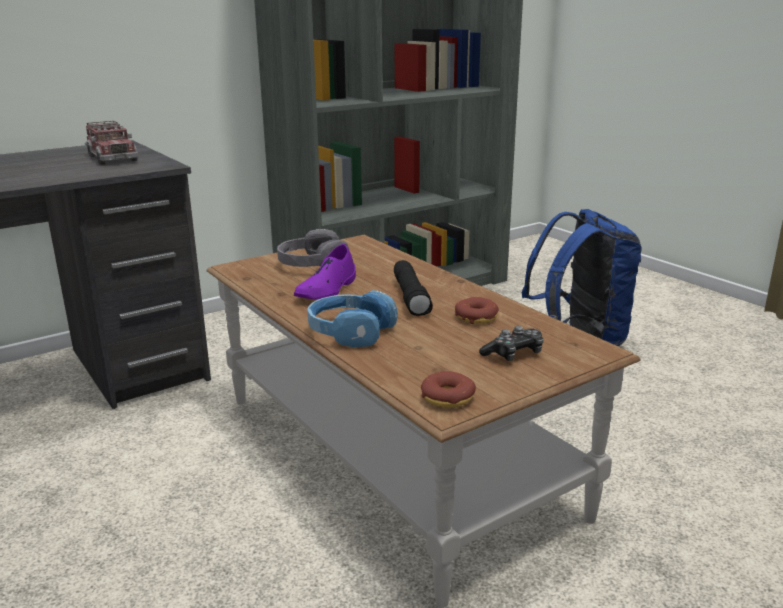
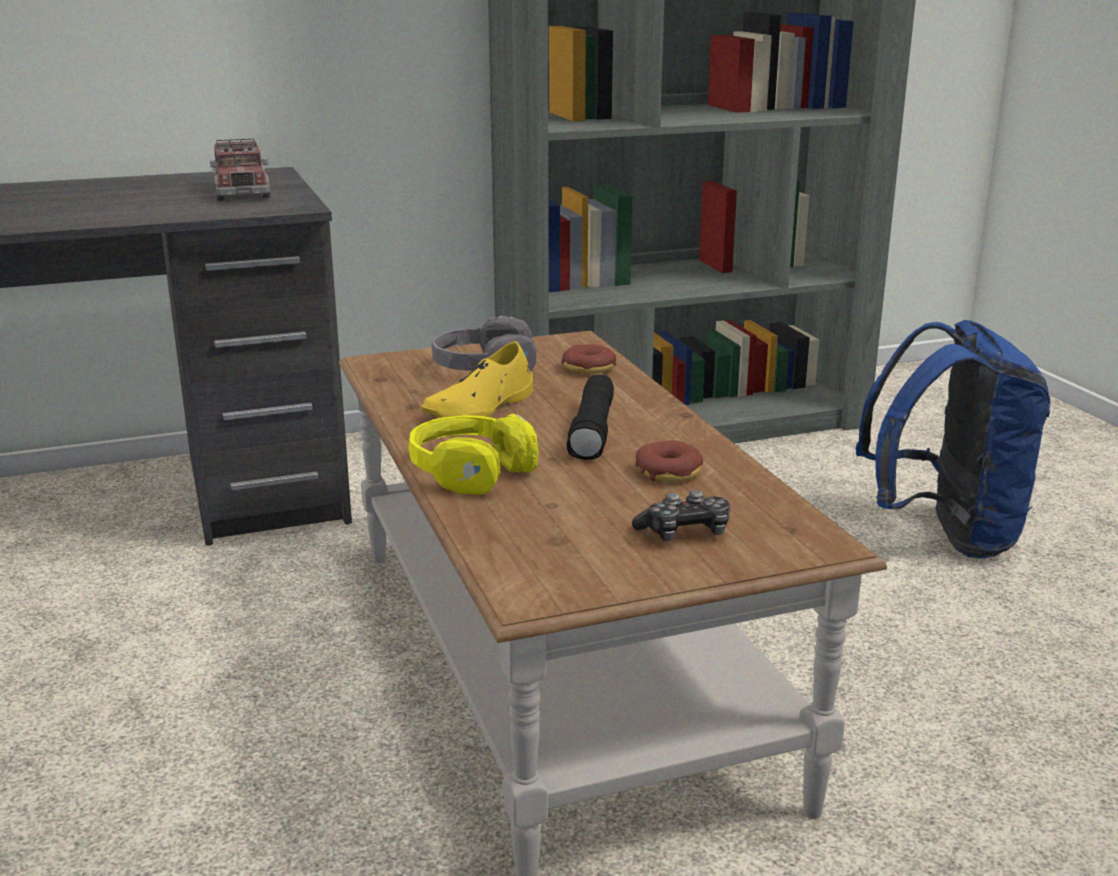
camera: 15 degrees right, 0 degrees up
purple shoe [294,244,356,300] -> yellow shoe [421,341,533,418]
blue headphones [307,290,398,347] -> yellow headphones [408,414,539,495]
donut [421,371,476,408] -> donut moved to [561,344,616,374]

